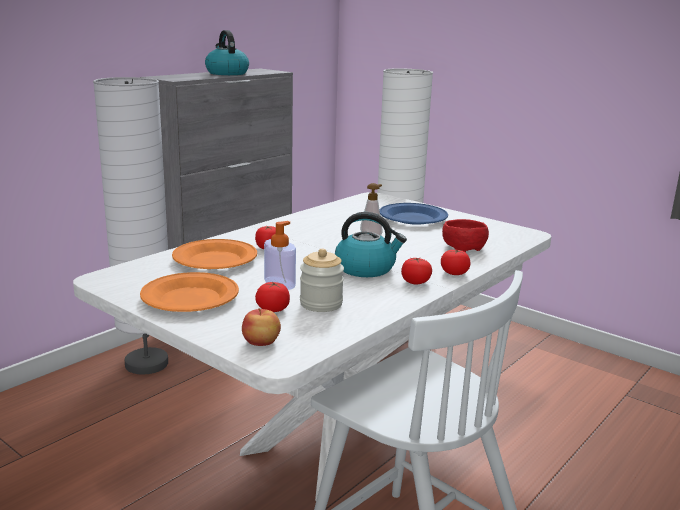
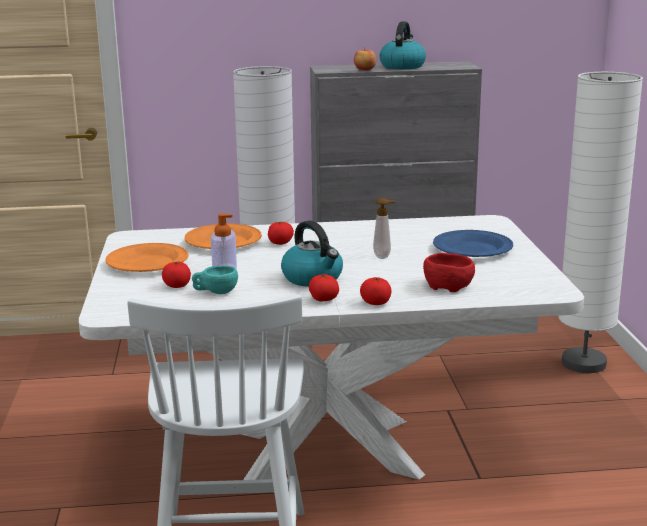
camera: 45 degrees right, 0 degrees up
apple [242,308,281,346] -> apple moved to [354,47,376,70]
jar [300,249,344,312] -> turquoise cup [192,266,238,294]

